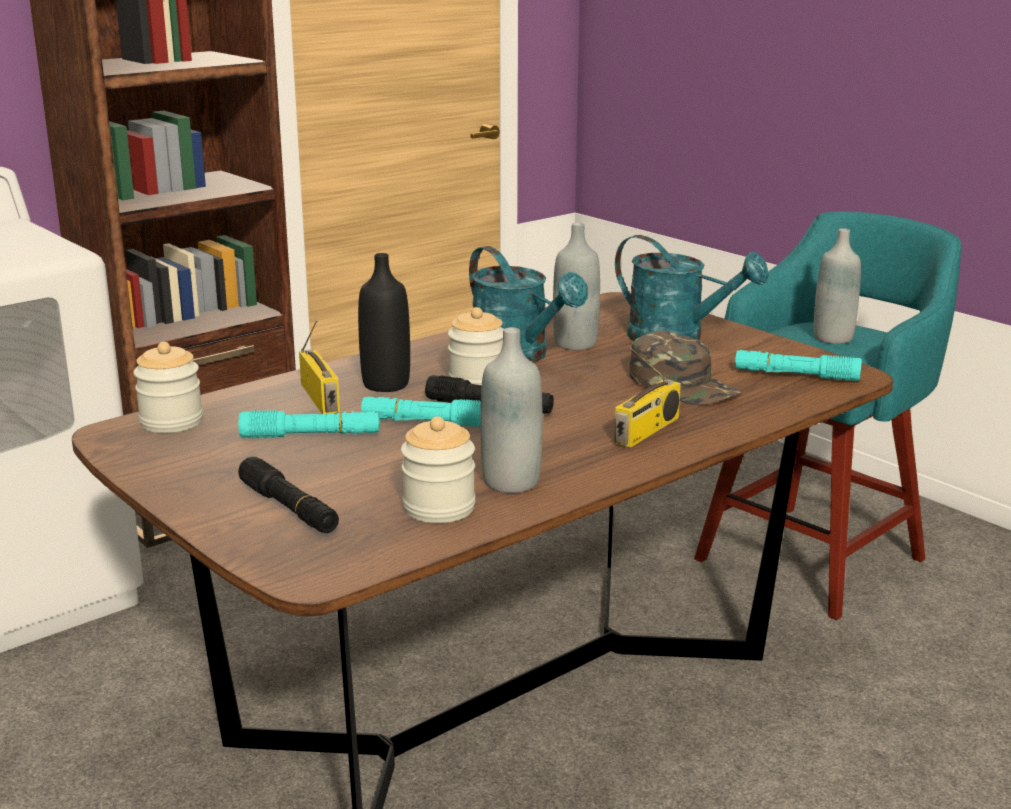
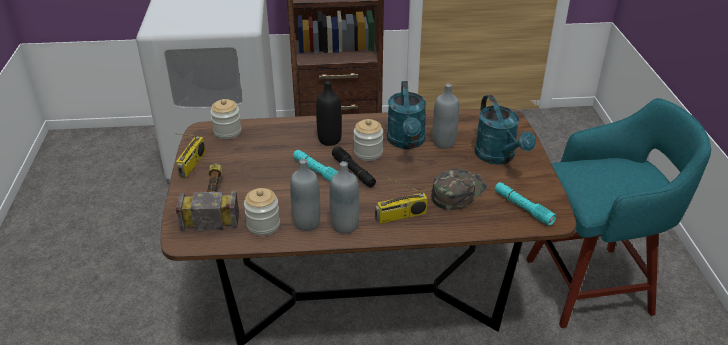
camera: 35 degrees right, 15 degrees up
black flashlight [238,457,339,533] -> hammer [176,163,239,231]
turquoise flashlight [239,410,380,438] -> none
radio [299,320,340,414] -> radio moved to [176,133,206,177]
green cap [629,331,742,405] -> green cap turned 135 degrees counterclockwise [431,168,487,210]
grey bottle [814,228,861,344] -> grey bottle moved to [330,161,359,234]

